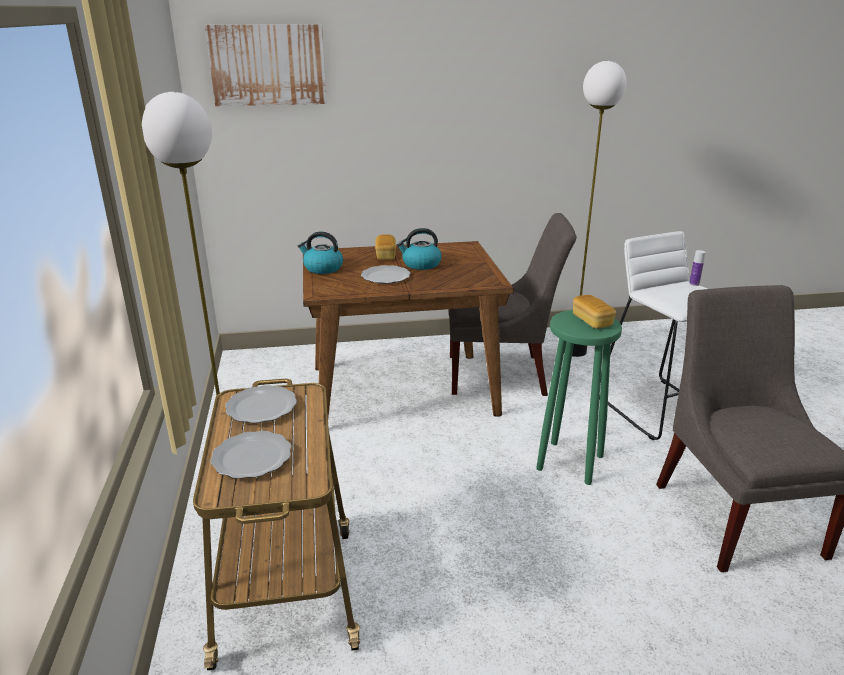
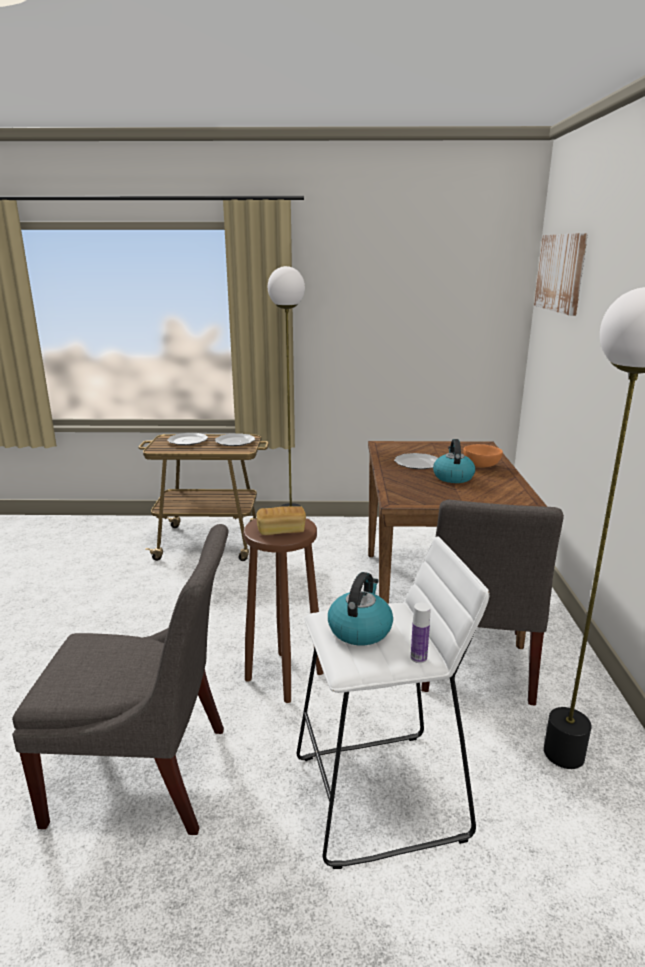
camera: 100 degrees right, 5 degrees down
kettle [298,232,343,274] -> kettle moved to [328,572,393,645]
bread [375,234,396,260] -> orange bowl [463,444,503,467]
green stool [536,310,622,485] -> brown stool [243,518,323,703]

